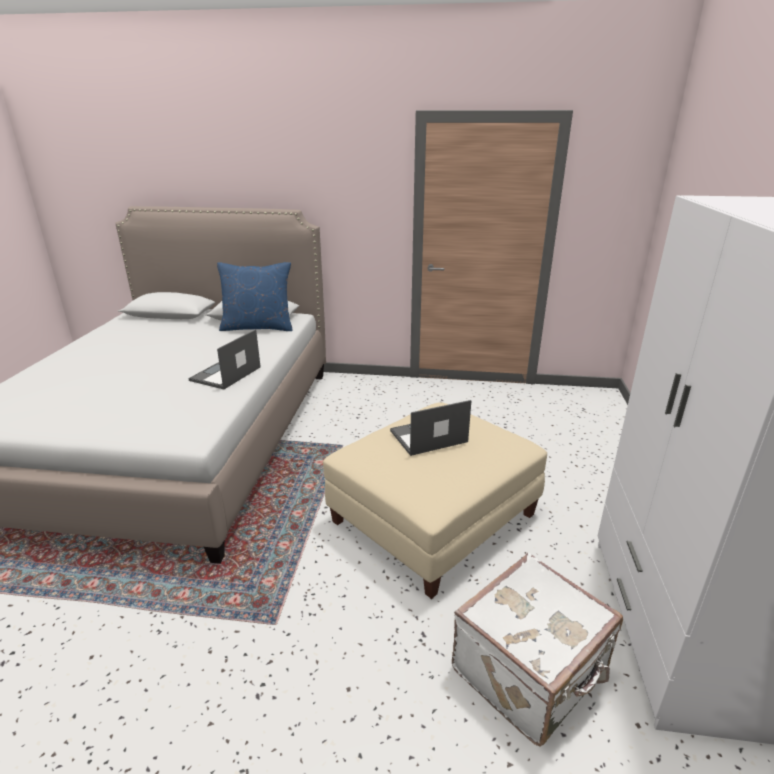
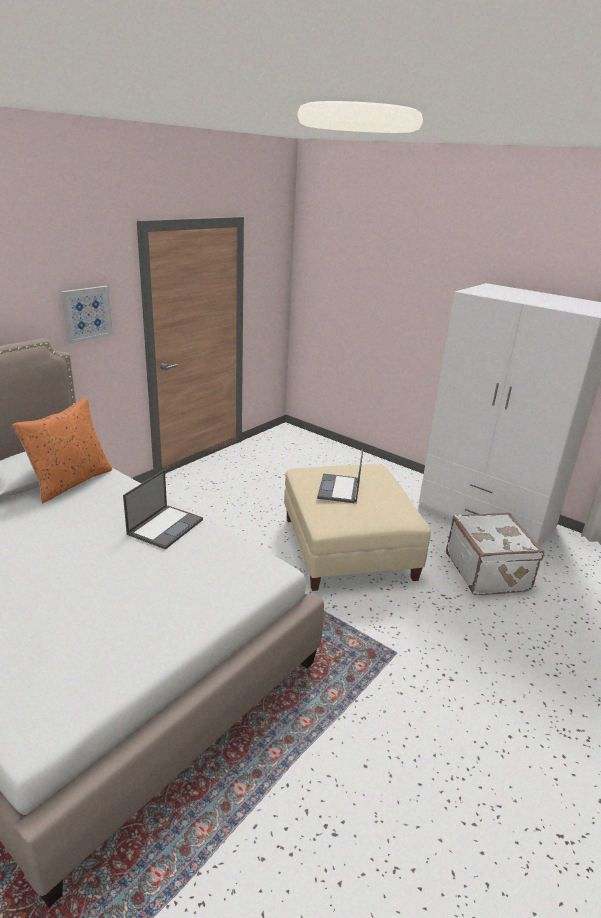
camera: 60 degrees left, 0 degrees up
laptop [189,329,261,389] -> laptop turned 120 degrees counterclockwise [123,470,203,550]
blue pillow [217,262,293,331] -> orange pillow [12,398,112,504]
none -> picture [61,286,113,344]

